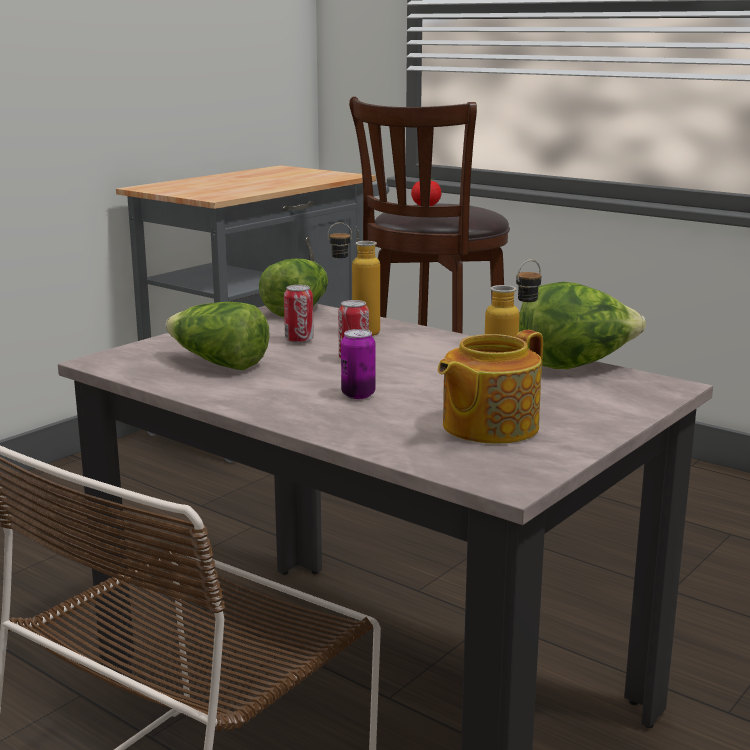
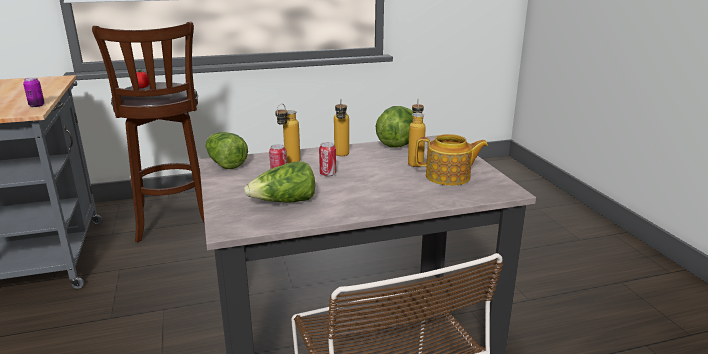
camera: 55 degrees left, 5 degrees up
can [341,329,375,399] -> can moved to [23,77,45,107]
teapot [438,330,543,444] -> teapot turned 75 degrees counterclockwise [415,134,488,186]
none -> bottle [334,99,349,156]

